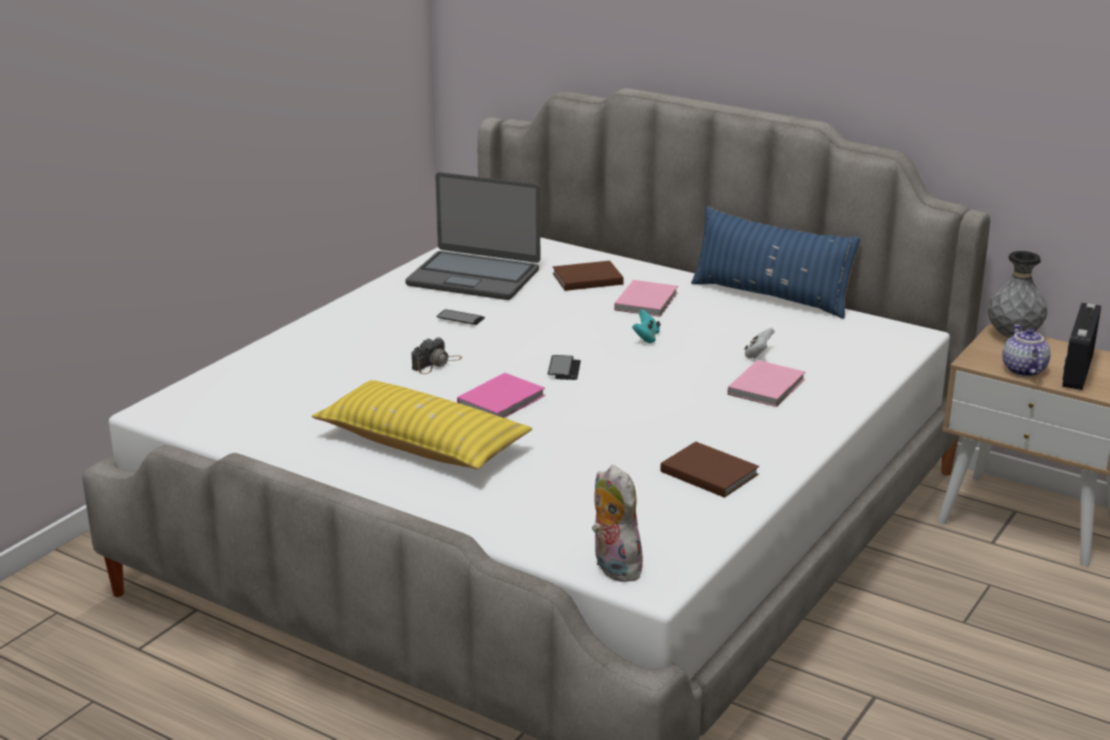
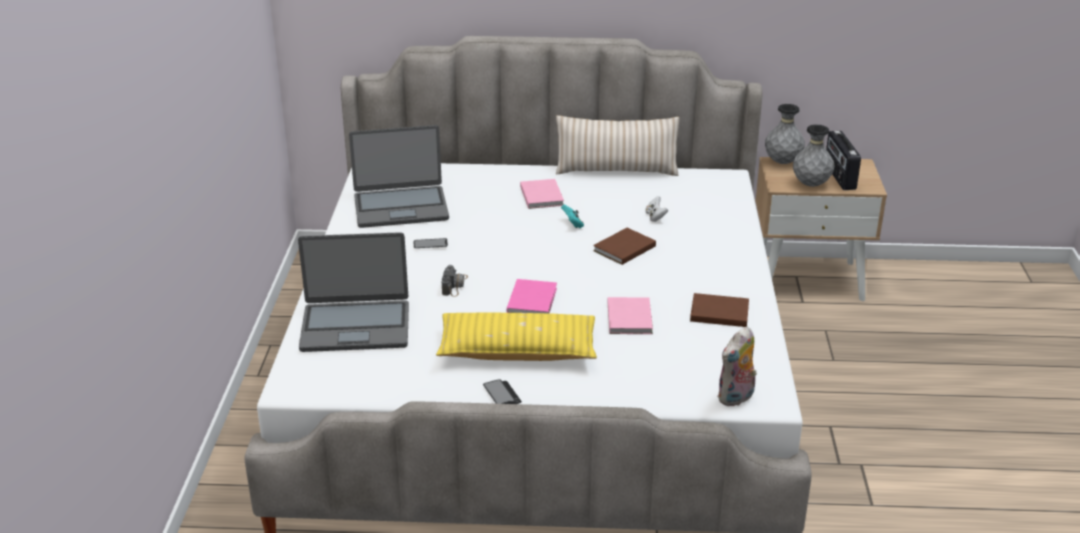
camera: 30 degrees left, 5 degrees up
phone [548,355,581,380] -> phone moved to [483,379,522,404]
brown book [553,261,624,291] -> brown book moved to [593,228,656,265]
plush toy [592,465,643,582] -> plush toy turned 75 degrees counterclockwise [717,327,757,406]
blue pillow [691,207,861,319] -> beige pillow [556,115,679,176]
pink book [728,360,805,407] -> pink book moved to [607,297,653,334]
teapot [1002,325,1051,377] -> grey vase [793,125,834,187]
none -> laptop [298,232,409,352]

